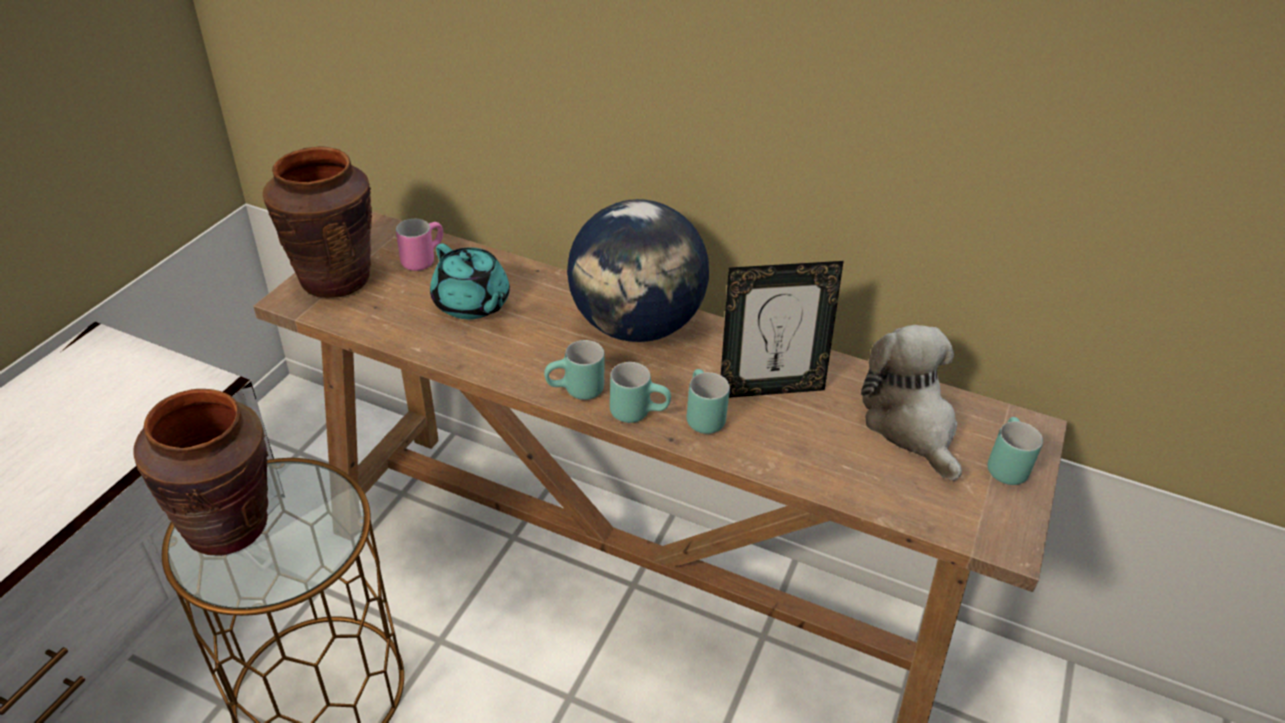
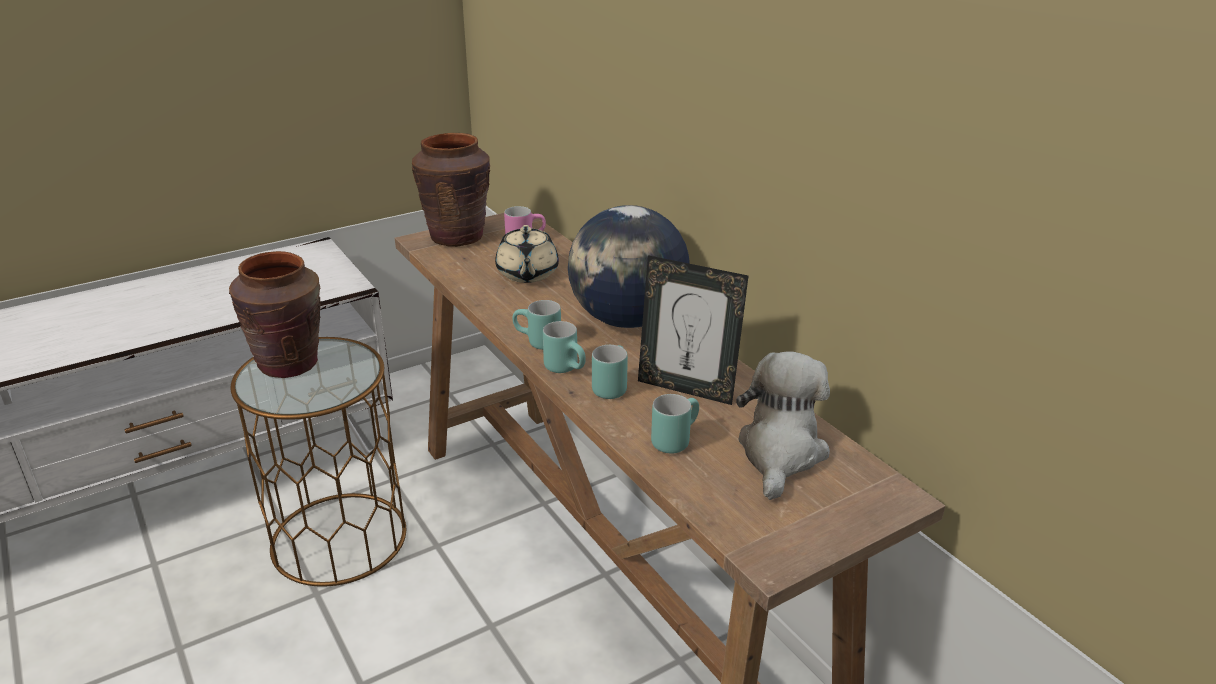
camera: 35 degrees right, 10 degrees down
turquoise teapot [430,243,510,319] -> beige teapot [495,225,559,283]
turquoise mug [988,417,1043,485] -> turquoise mug moved to [651,394,699,454]

